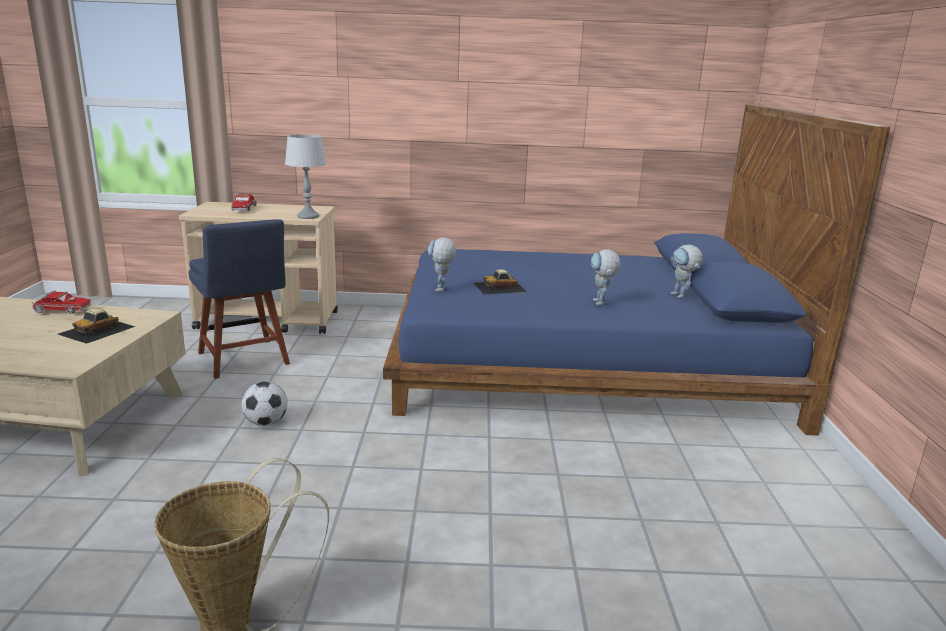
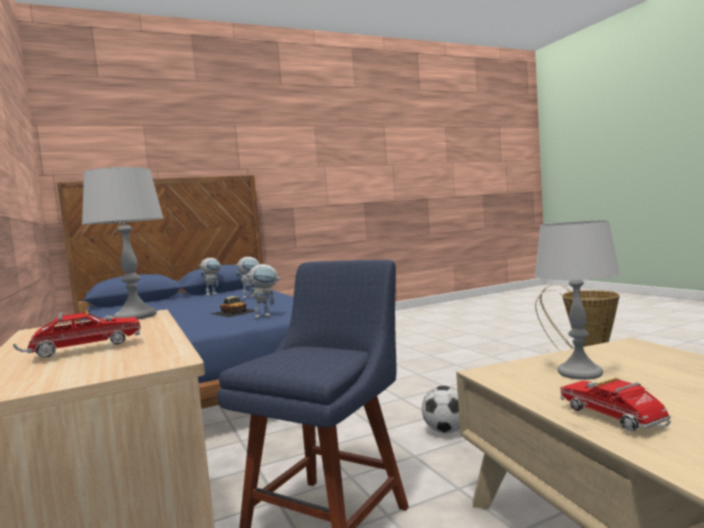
camera: 115 degrees left, 15 degrees down
toy car [58,309,135,344] -> grey table lamp [534,220,620,380]

